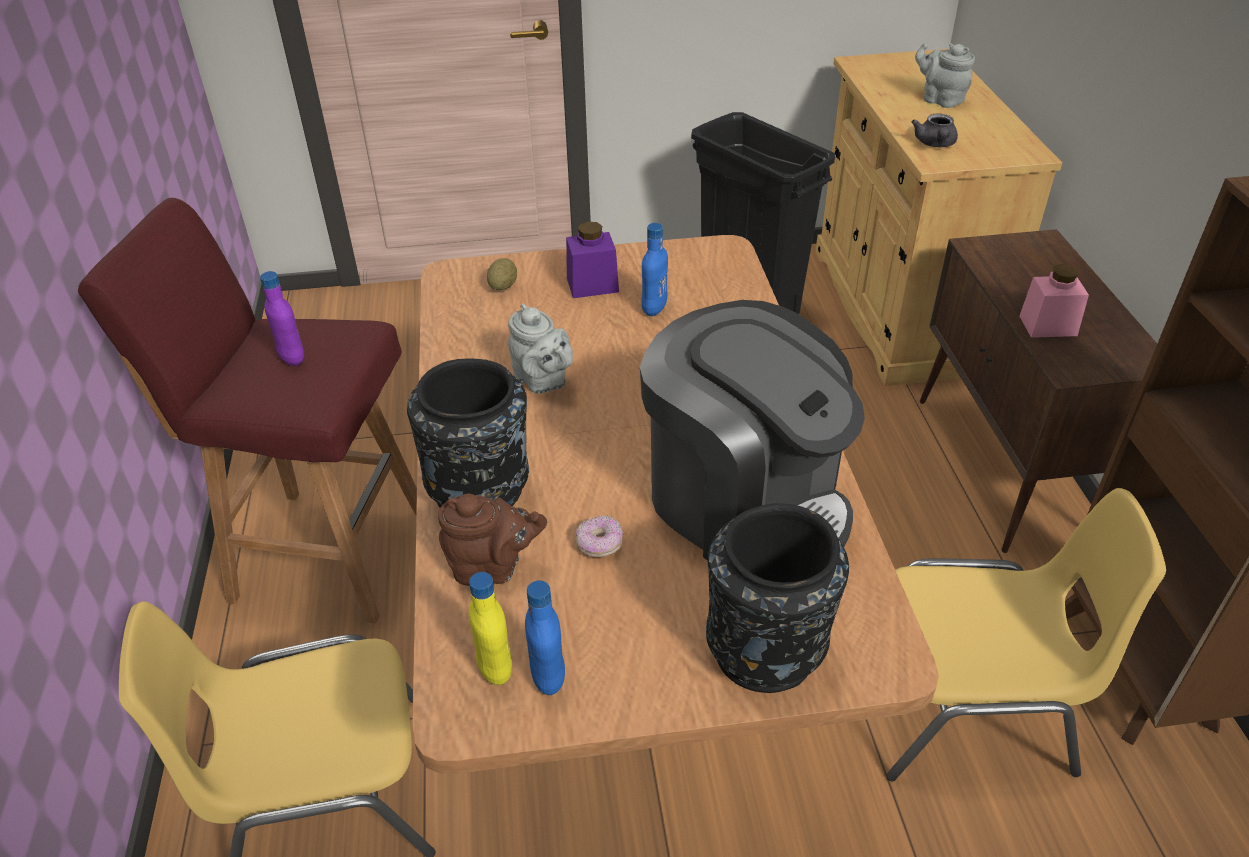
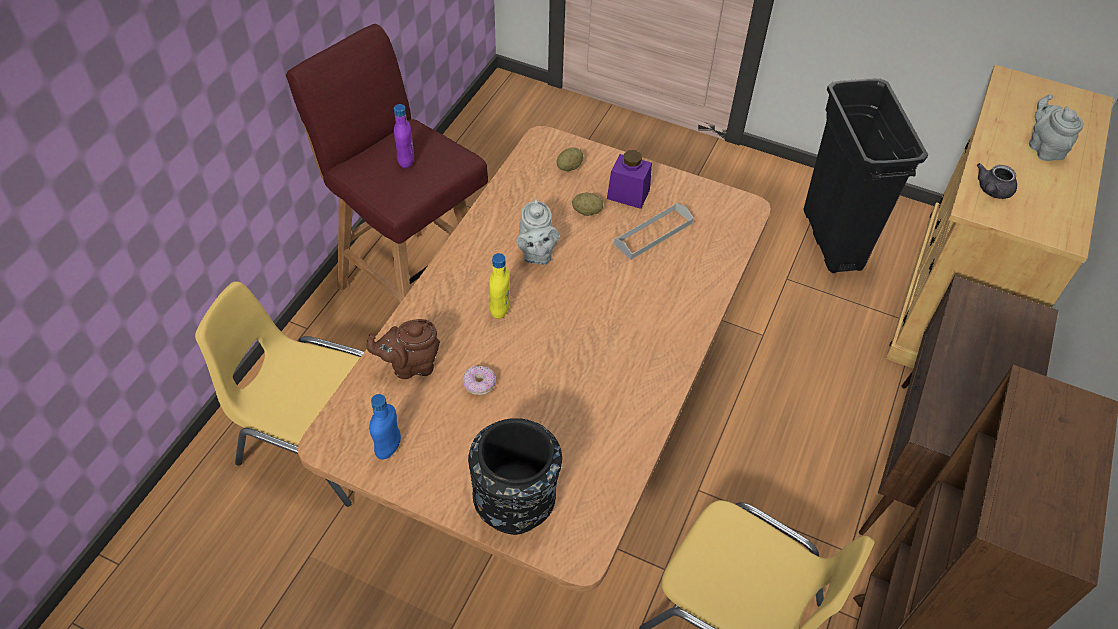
camera: 30 degrees right, 10 degrees up
black vase [407,359,529,508] -> none
brown teapot [438,494,547,586] -> brown teapot turned 135 degrees clockwise [366,319,440,379]
yellow bottle [469,572,512,685] -> yellow bottle moved to [489,253,510,319]
coffee machine [640,300,865,560] -> none
blue bottle [641,223,668,316] -> grey tray [614,203,693,260]
pink jar [1019,264,1089,338] -> none
none -> potato [572,193,603,216]

